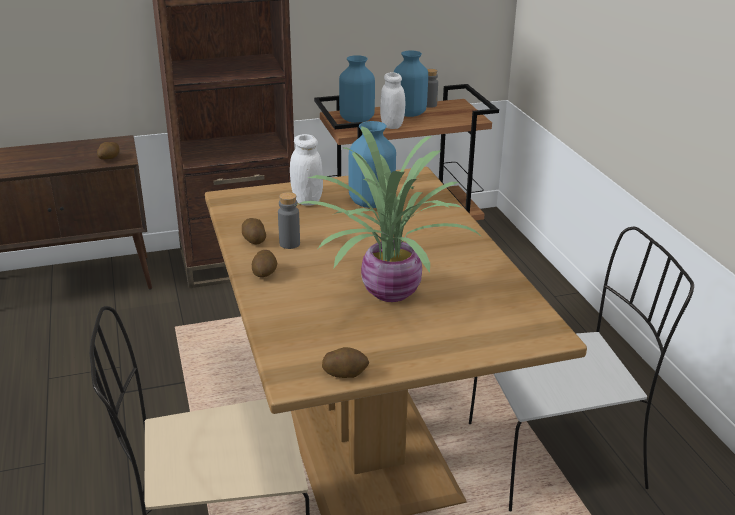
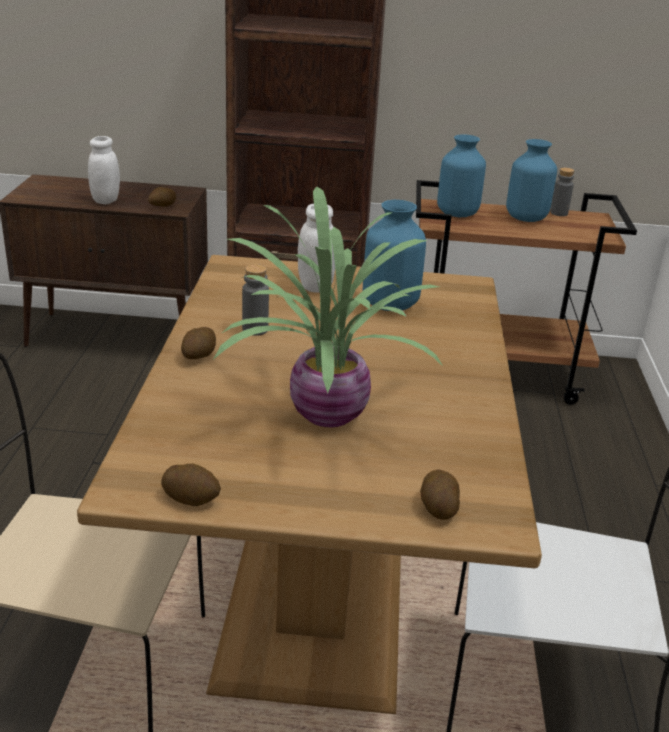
camera: 20 degrees right, 0 degrees up
potato [242,218,266,244] -> potato moved to [420,470,460,520]
white jar [380,72,405,129] -> white jar moved to [88,136,120,204]

